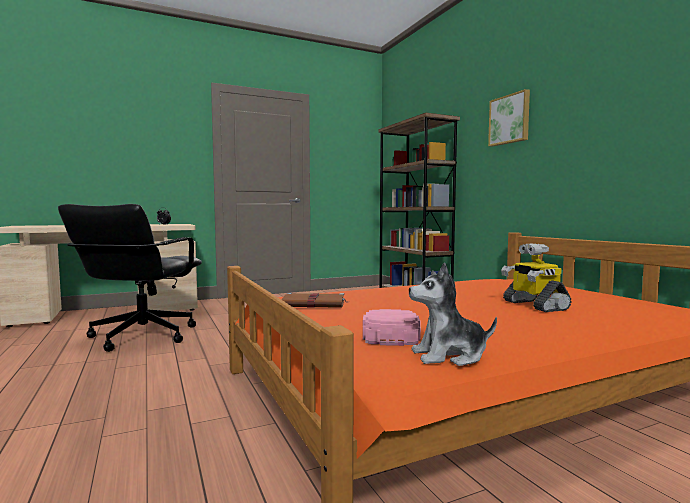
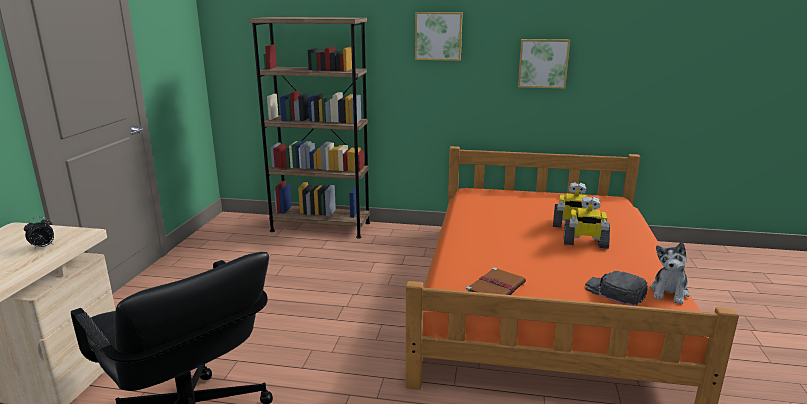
camera: 55 degrees left, 15 degrees up
pink cap [363,309,421,346] -> black cap [585,271,648,306]
none -> picture [518,39,570,89]
none -> toy robot [564,196,610,249]

